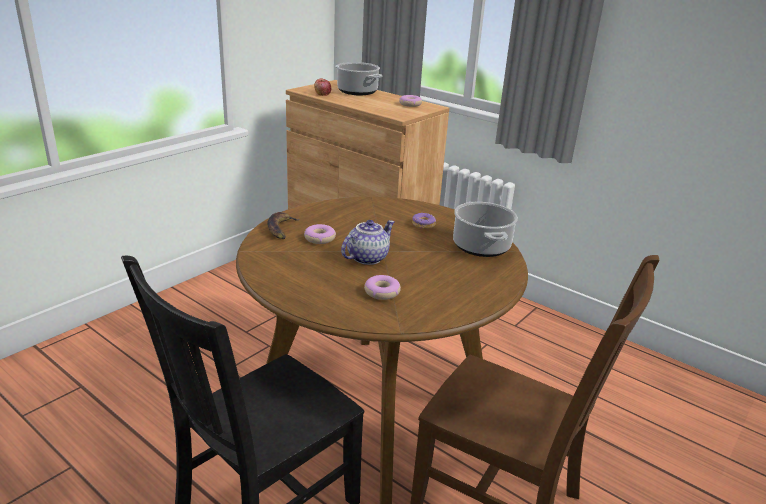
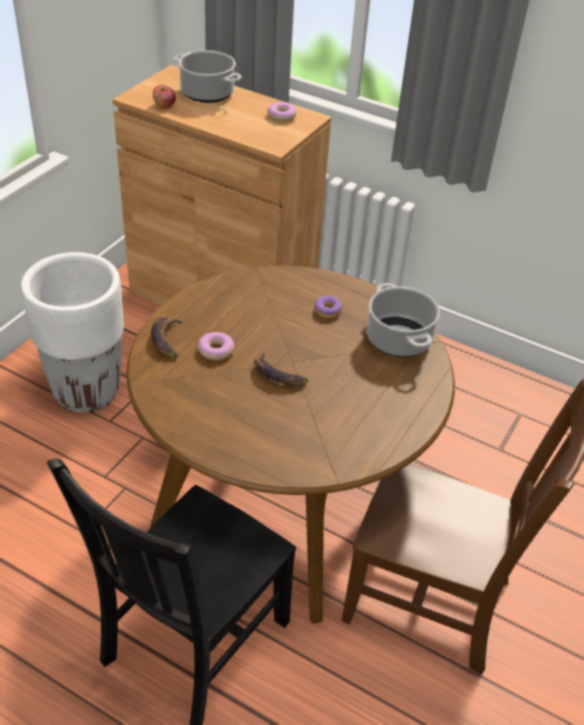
camera: 10 degrees left, 15 degrees up
teapot [341,220,395,265] -> banana [254,353,308,386]
donut [364,275,401,300] -> none
none -> white planter [21,252,124,413]

